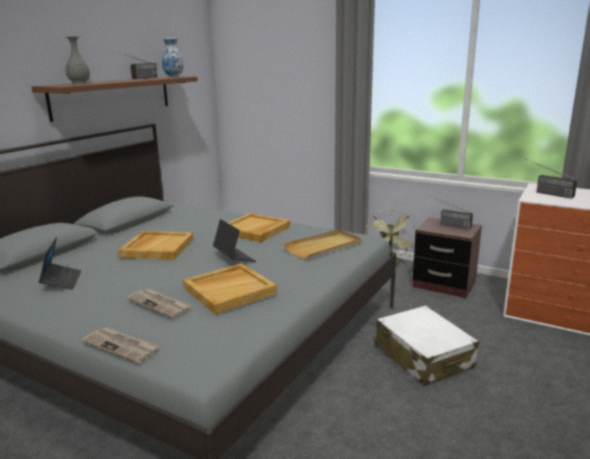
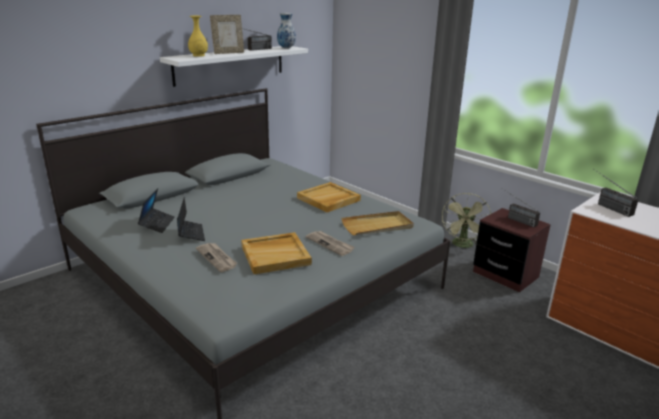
camera: 15 degrees right, 5 degrees up
brown shelf [31,76,198,122] -> white shelf [160,46,308,87]
grey vase [65,36,90,84] -> yellow vase [188,16,208,57]
newspaper [82,327,159,363] -> newspaper moved to [306,231,355,256]
beige tray [118,231,194,260] -> none
laptop [213,219,256,262] -> laptop moved to [177,197,205,241]
white suitcase [375,305,479,386] -> none
none -> picture frame [210,15,244,54]

